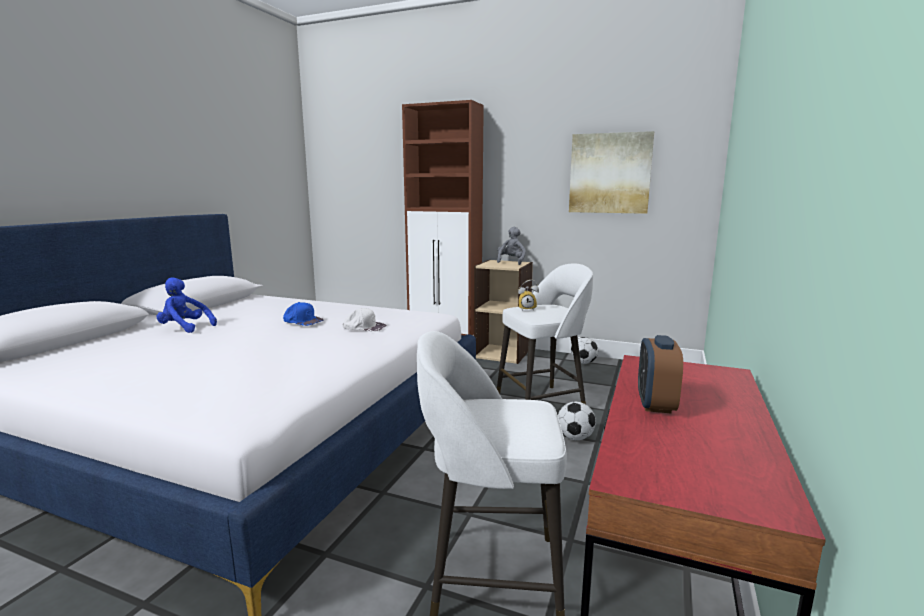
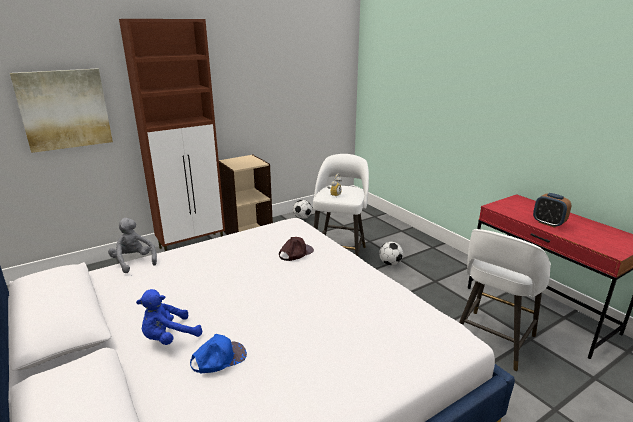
camera: 55 degrees left, 10 degrees up
blue cap [283,302,324,326] -> blue cap moved to [190,334,247,373]
white cap [342,308,387,332] -> brown cap [279,237,314,261]
grey plush toy [497,227,526,265] -> grey plush toy moved to [108,218,157,273]
picture [569,131,654,214] -> picture moved to [10,68,113,153]

